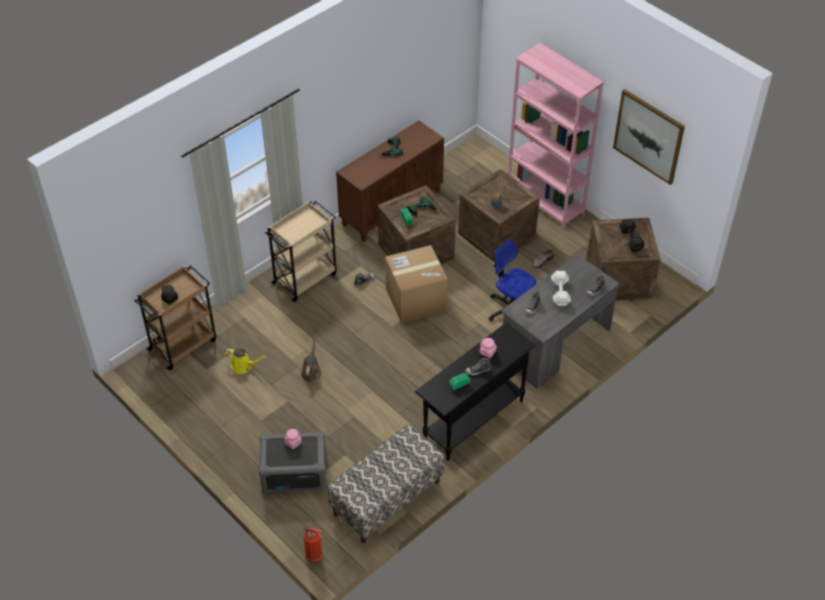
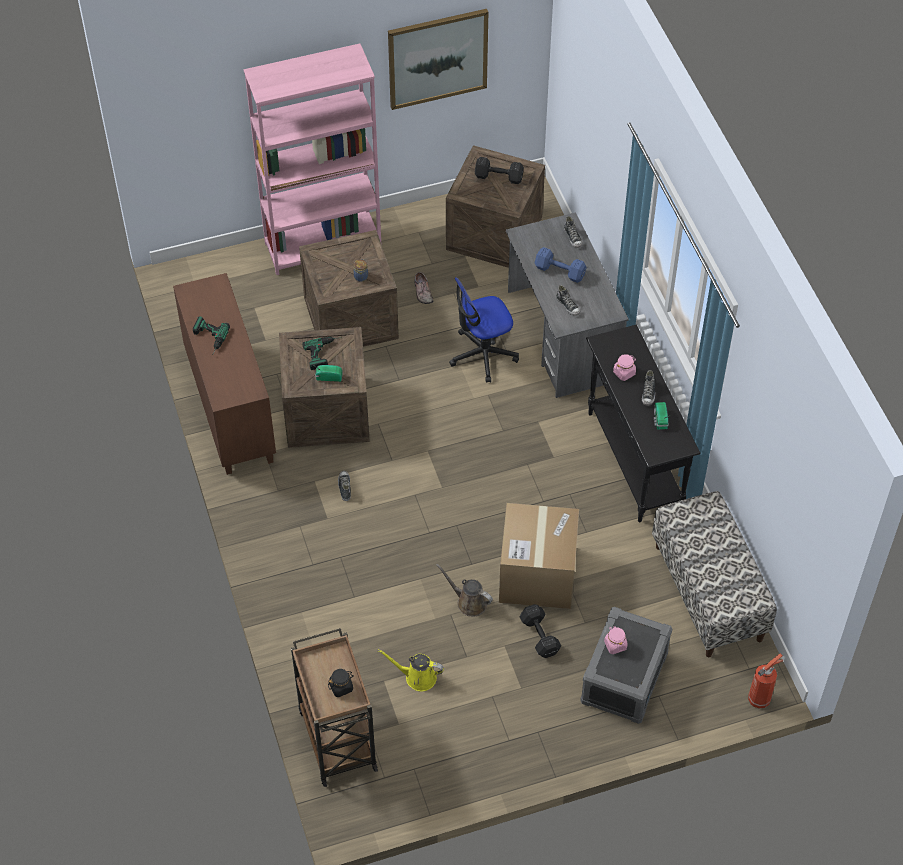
camera: 65 degrees left, 5 degrees up
yellow watering can [225,348,267,374] -> yellow watering can turned 120 degrees counterclockwise [378,649,444,691]
beige cart [265,201,337,302] -> none
cardboard box [385,245,448,323] -> cardboard box moved to [499,503,579,609]
white dumbbell [551,271,571,306] -> blue dumbbell [535,247,587,283]
none -> black dumbbell [520,604,561,658]

